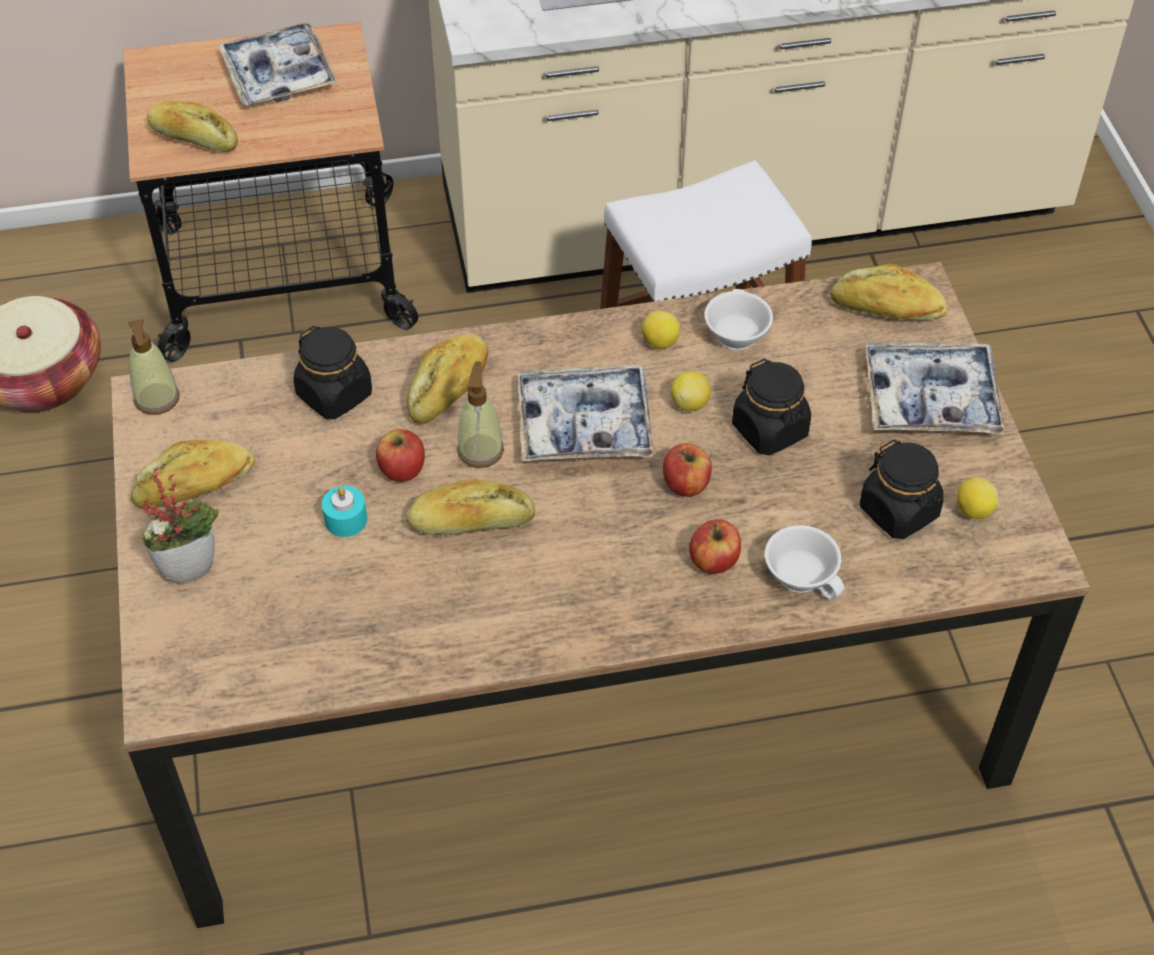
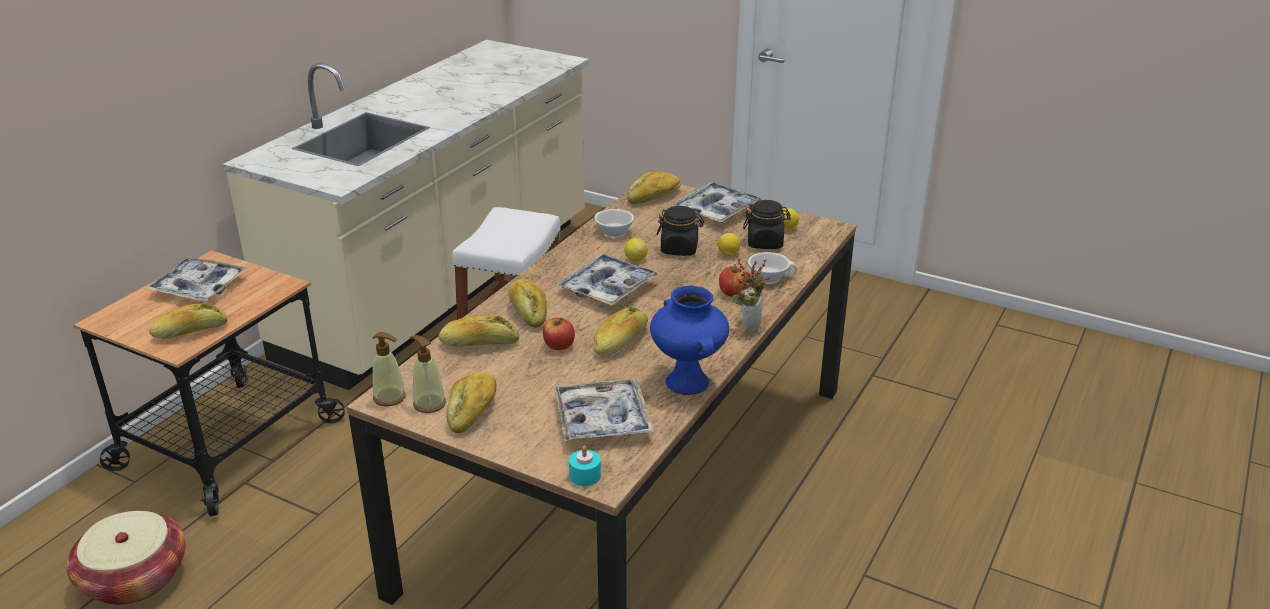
camera: 50 degrees left, 20 degrees down
potted plant [140,467,218,585] -> potted plant moved to [732,256,771,333]
black jar [294,326,372,419] -> bread [438,314,519,347]
turquoise candle [322,486,367,537] -> turquoise candle moved to [569,446,601,486]
soap dispenser [457,362,504,468] -> soap dispenser moved to [410,335,446,413]
lemon [641,311,680,349] -> lemon moved to [718,233,740,255]
apple [663,443,712,497] -> none
none -> tray [554,379,654,441]
none -> blue vase [650,285,729,395]

